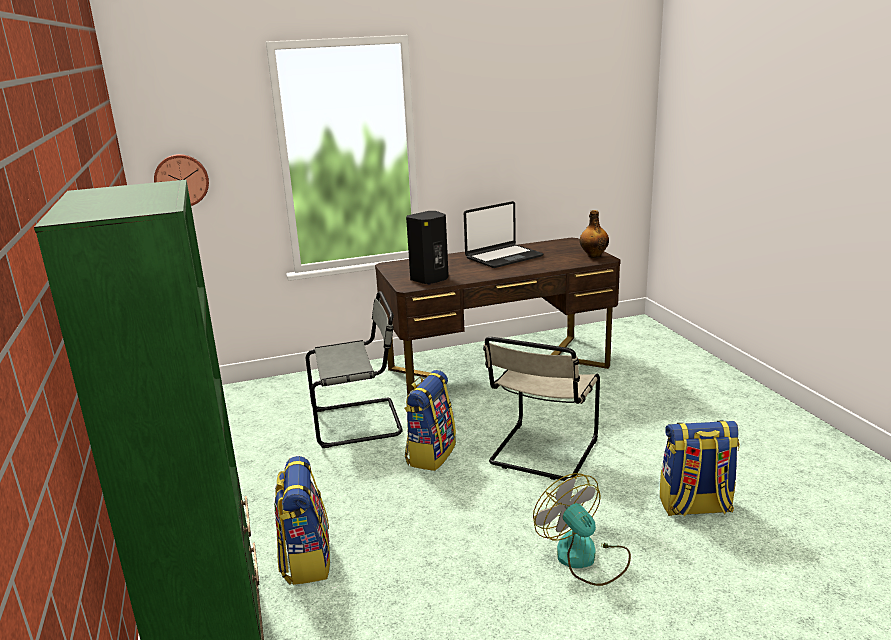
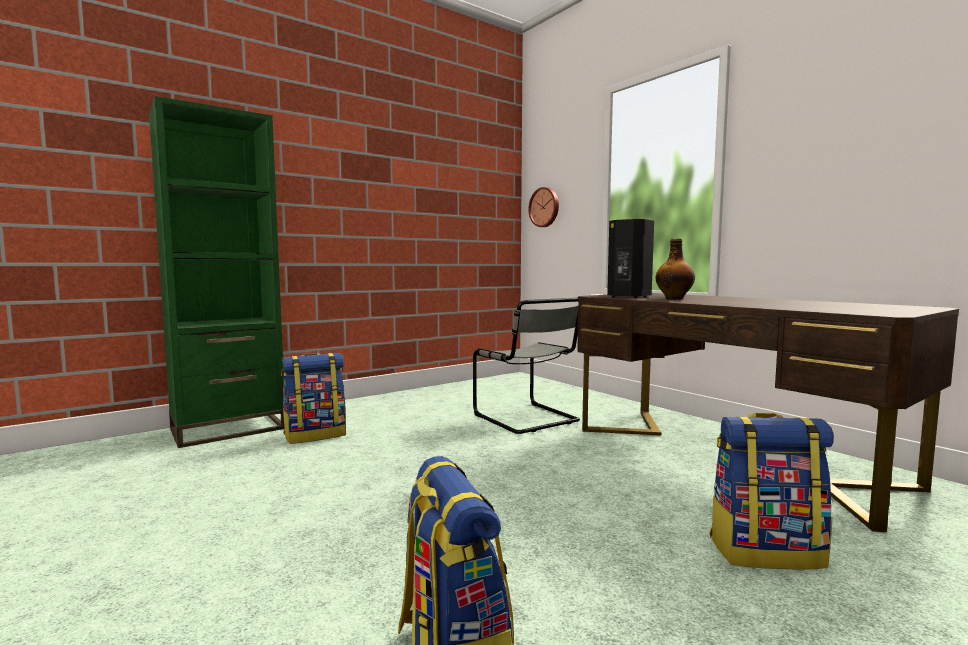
camera: 70 degrees right, 15 degrees down
backpack [404,370,456,471] -> backpack moved to [710,413,834,570]
laptop [464,201,543,268] -> none
beige chair [483,337,600,481] -> none
fan [533,473,631,586] -> none
bottle [579,210,609,258] -> bottle moved to [655,239,695,300]

